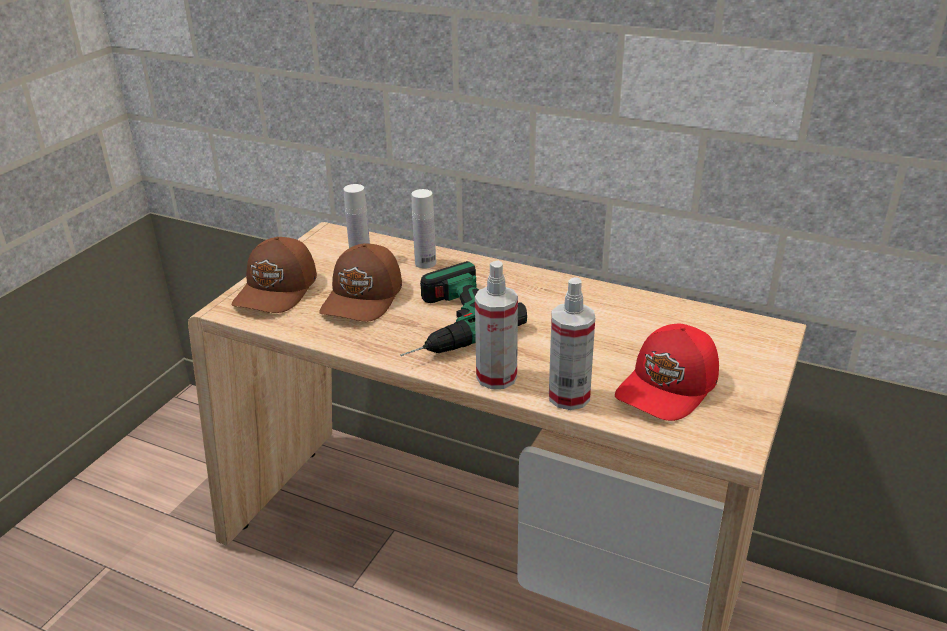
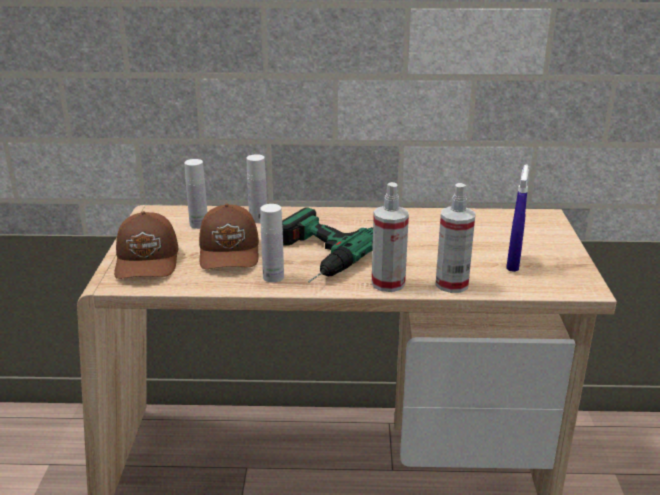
camera: 25 degrees left, 5 degrees down
red cap [615,324,719,421] -> blue spray bottle [506,164,529,272]
none -> white bottle [260,204,284,283]

